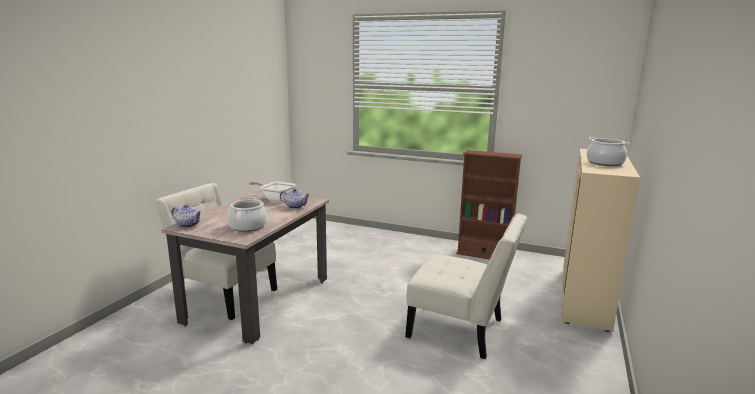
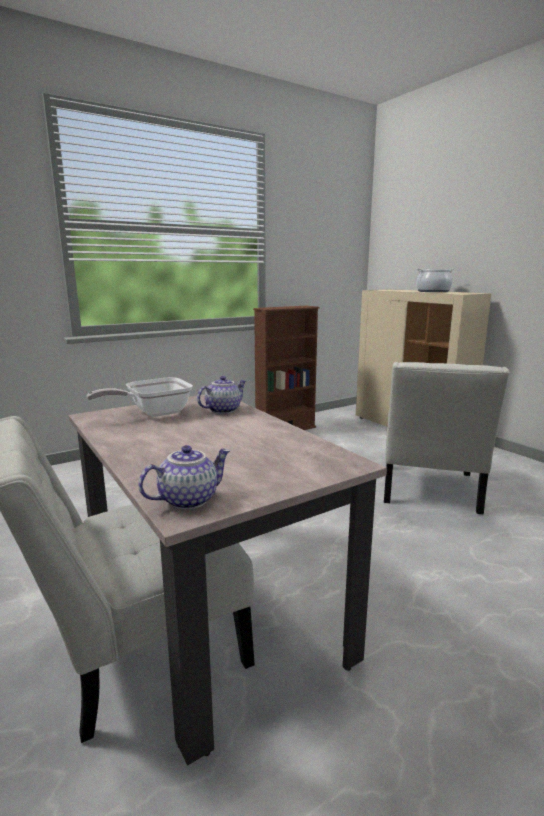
camera: 55 degrees left, 0 degrees up
cooking pot [228,197,267,232] -> none
white chair [405,213,527,359] -> white chair turned 135 degrees clockwise [384,362,510,515]

